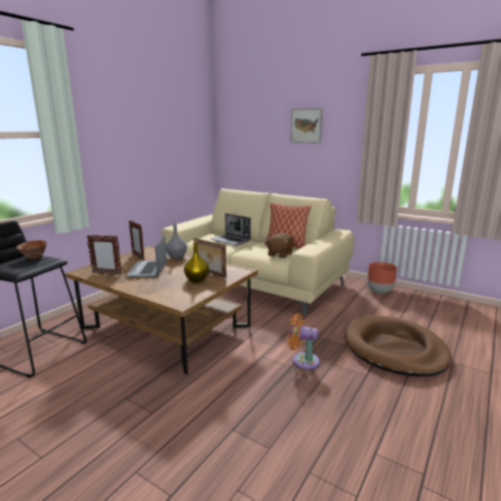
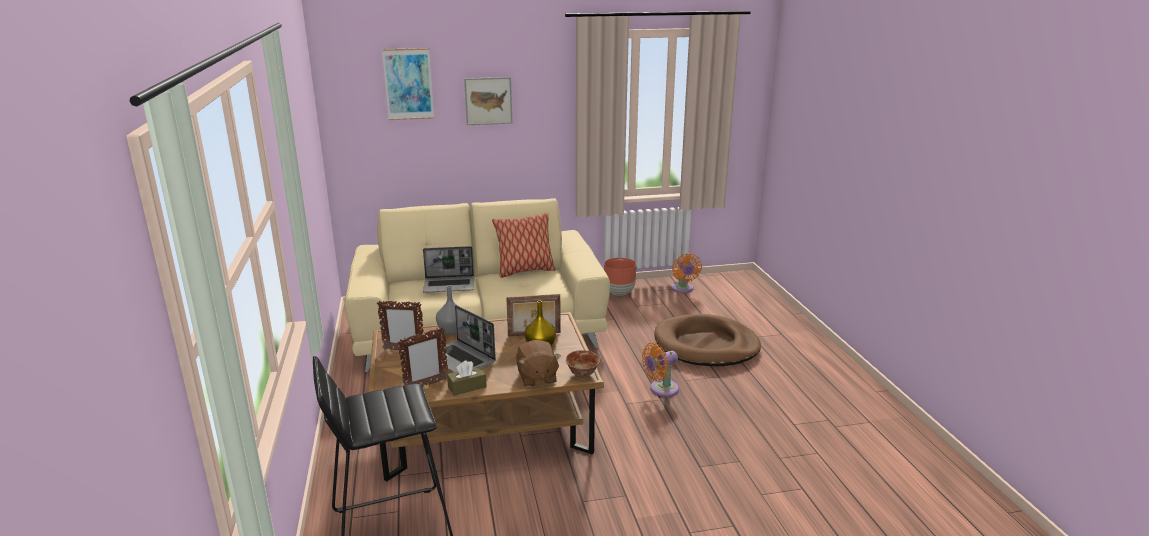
camera: 45 degrees left, 5 degrees up
bowl [16,240,47,259] -> bowl moved to [566,350,600,378]
brown plush toy [266,233,294,258] -> brown plush toy moved to [516,340,561,387]
none -> picture [382,48,434,120]
none -> brown tissue box [447,360,487,396]
none -> orange fan [671,253,702,293]

